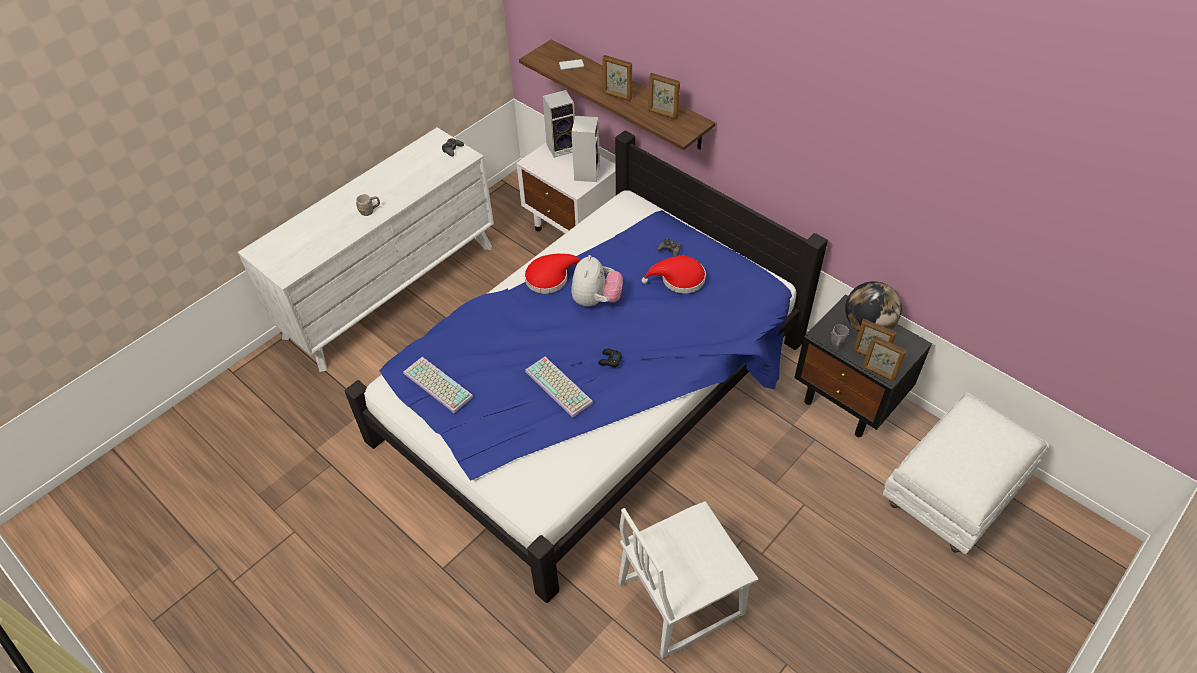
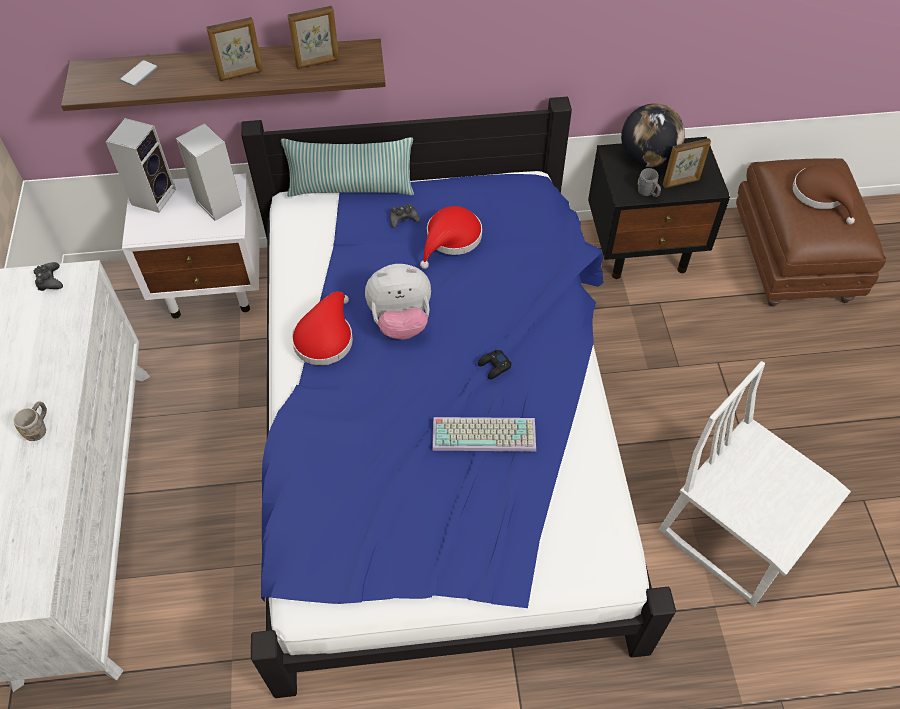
camera: 50 degrees left, 5 degrees up
keyboard [403,357,474,413] -> none
plush toy [571,255,623,306] -> plush toy turned 120 degrees clockwise [365,264,431,340]
white chair [618,501,759,658] -> white chair turned 120 degrees clockwise [659,361,851,606]
picture frame [862,335,907,382] -> none
white ottoman [883,393,1049,554] -> brown ottoman [736,158,886,307]
none -> pillow [281,137,414,197]
none -> brown hat [792,164,855,225]

